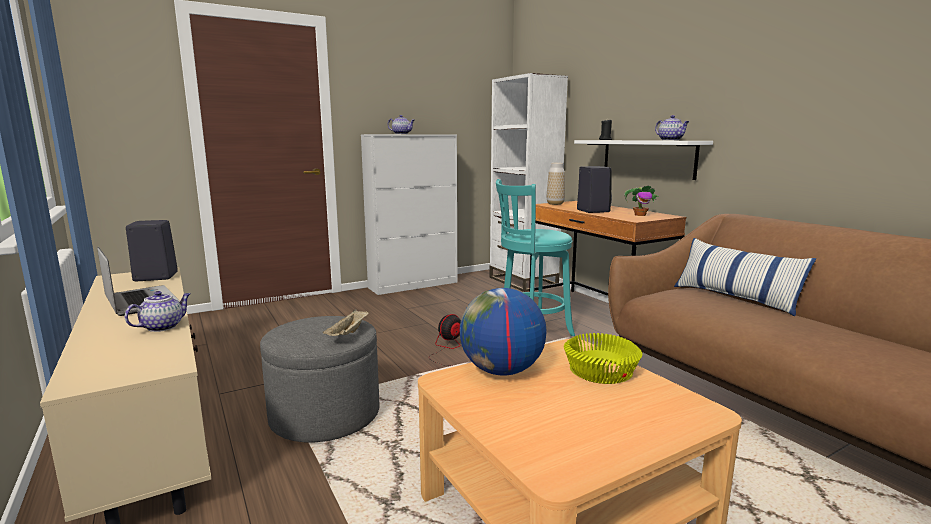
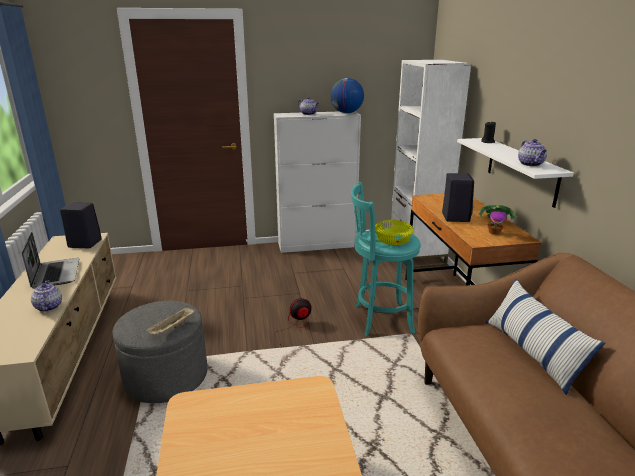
camera: 20 degrees right, 10 degrees up
teapot [125,291,191,332] -> teapot turned 75 degrees counterclockwise [31,280,62,312]
globe [460,288,546,376] -> globe moved to [330,78,364,113]
vase [547,163,565,205] -> none
yellow bowl [564,333,642,384] -> yellow bowl moved to [375,220,414,245]

